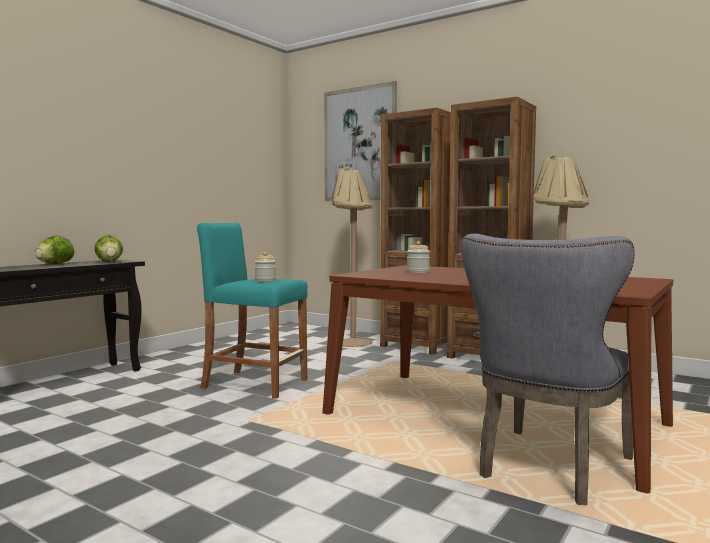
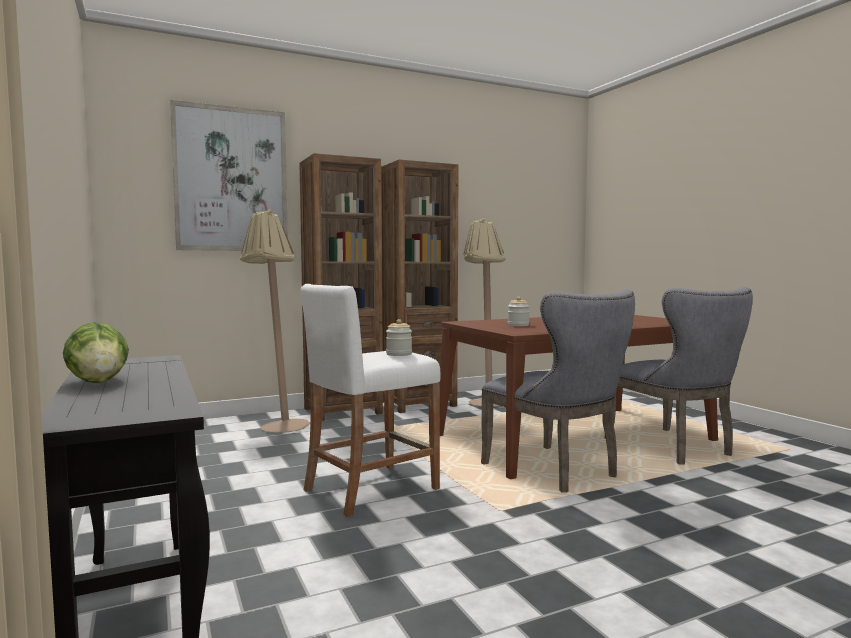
camera: 60 degrees left, 0 degrees up
lettuce [94,235,123,262] -> none
turquoise stool [197,223,307,399] -> white stool [301,284,441,517]
none -> grey chair [481,289,635,493]

